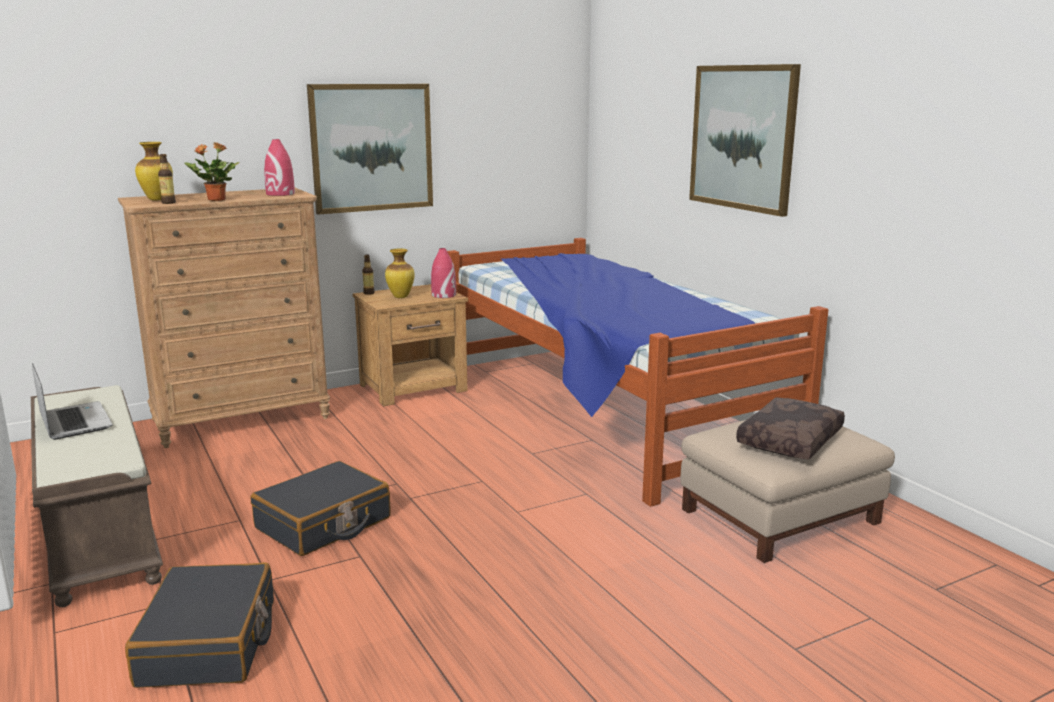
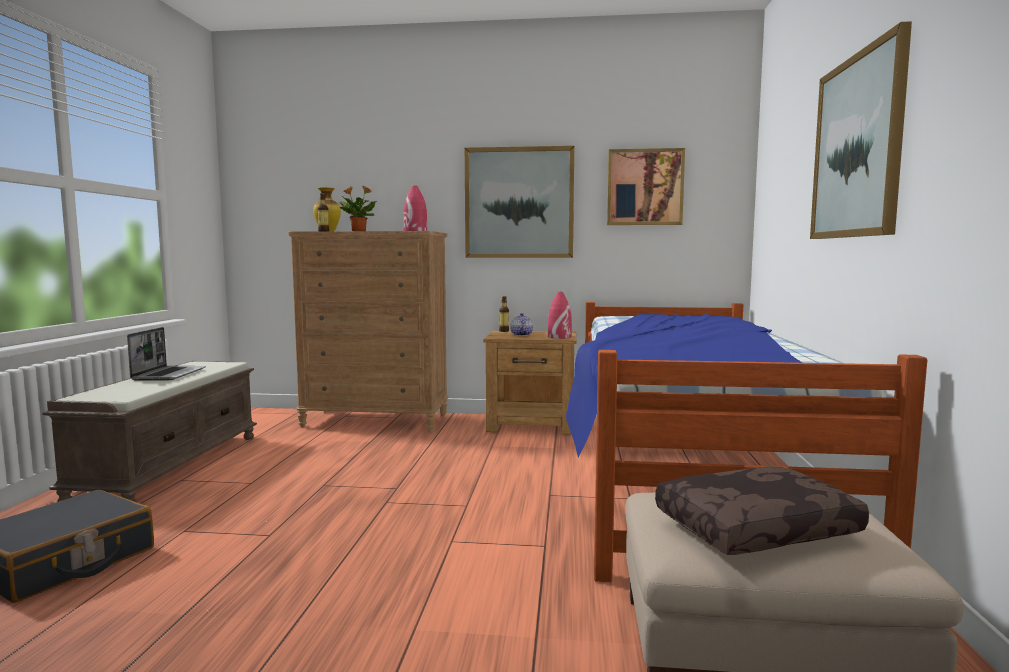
camera: 35 degrees right, 10 degrees down
black suitcase [251,461,391,556] -> none
vase [385,249,415,298] -> teapot [510,313,533,336]
none -> picture [607,148,685,225]

